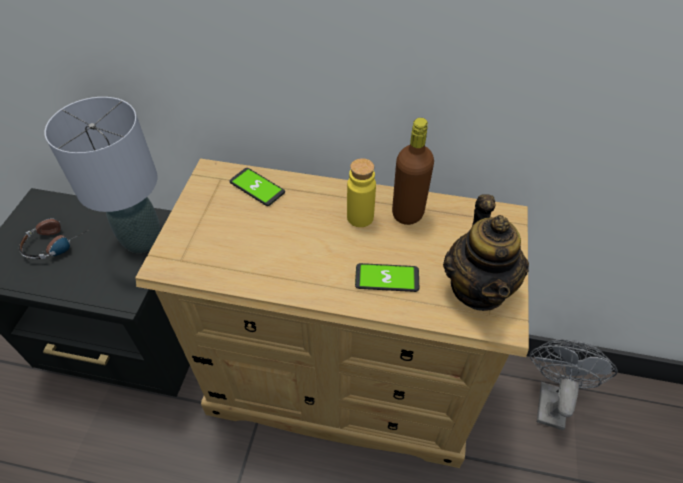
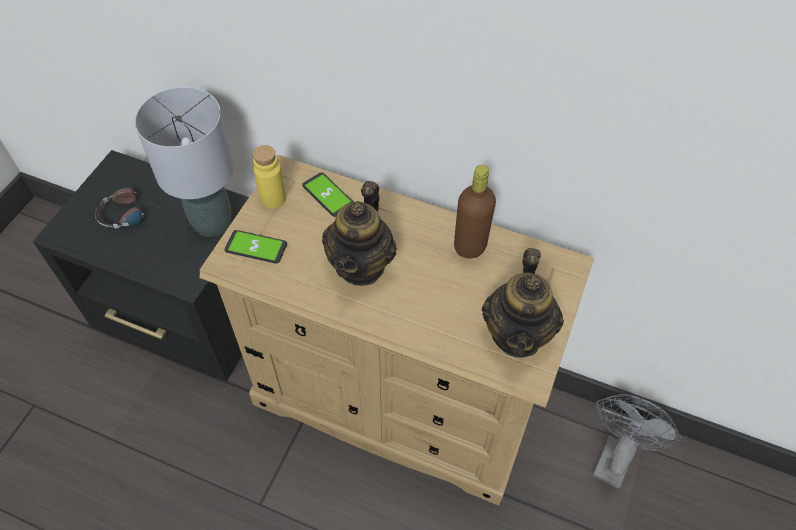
camera: 10 degrees right, 5 degrees up
yellow bottle [347,158,376,227] -> yellow bottle moved to [253,145,286,209]
phone [355,263,419,292] -> phone moved to [225,230,287,264]
none -> teapot [322,181,397,286]

